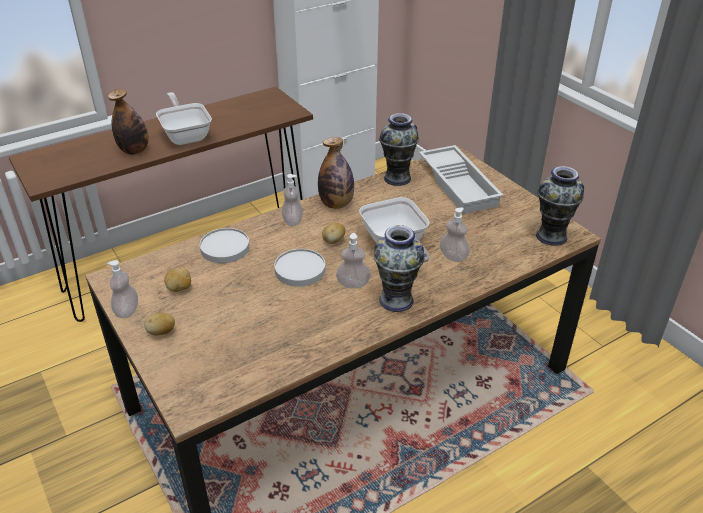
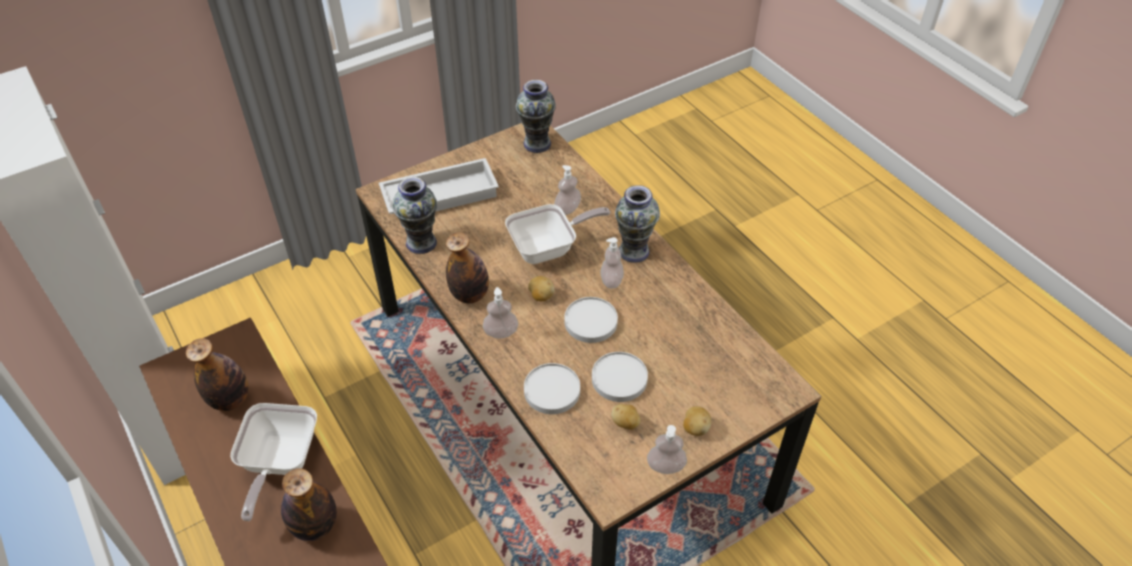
camera: 90 degrees left, 10 degrees up
frying pan [156,92,212,145] -> frying pan turned 60 degrees counterclockwise [230,403,317,521]
none -> bottle [186,338,249,411]
none -> white plate [592,352,648,402]

